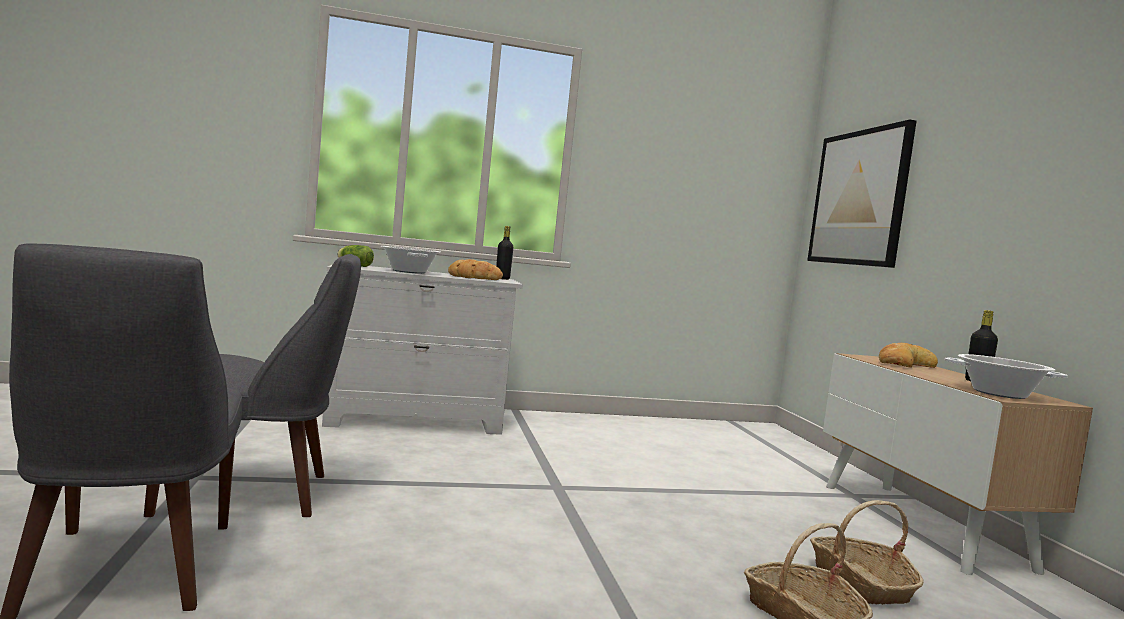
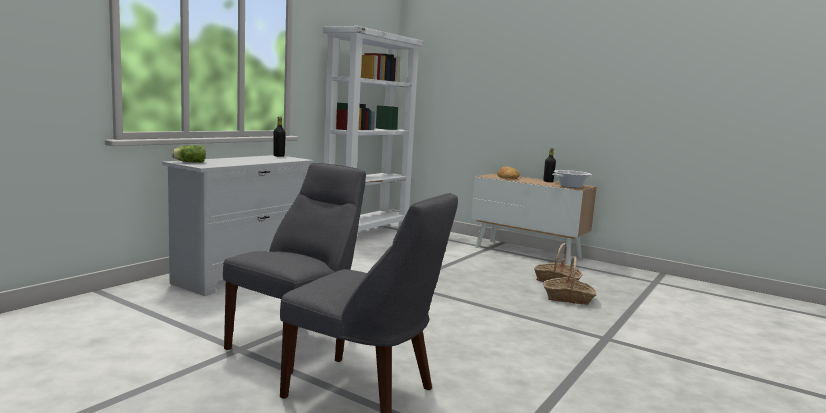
camera: 45 degrees left, 5 degrees up
cooking pot [381,246,441,274] -> none
bread [448,259,503,280] -> none
picture [807,120,916,268] -> none
none -> white bookcase [323,26,423,231]

